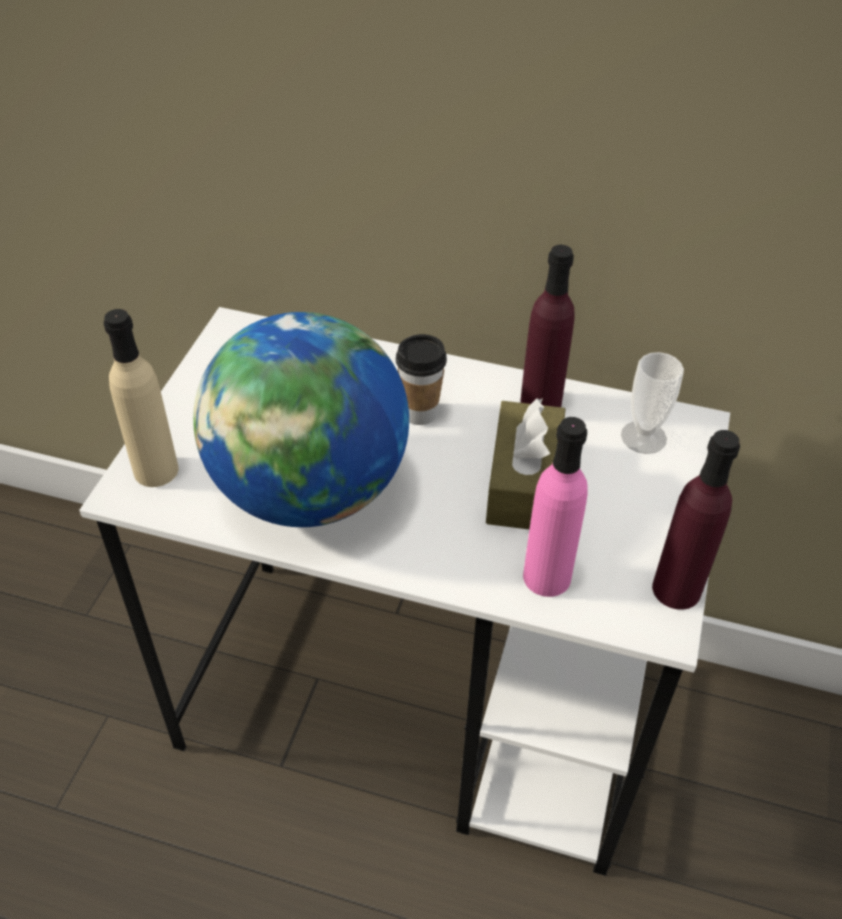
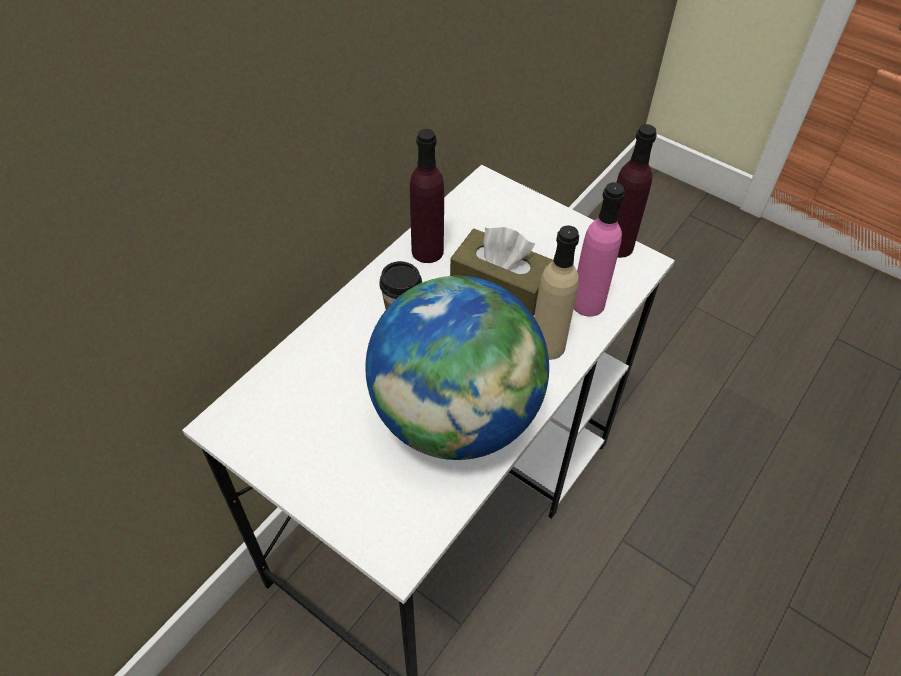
camera: 70 degrees left, 5 degrees up
beige bottle [104,309,179,487] -> beige bottle moved to [534,225,579,360]
cup [621,352,684,454] -> none

